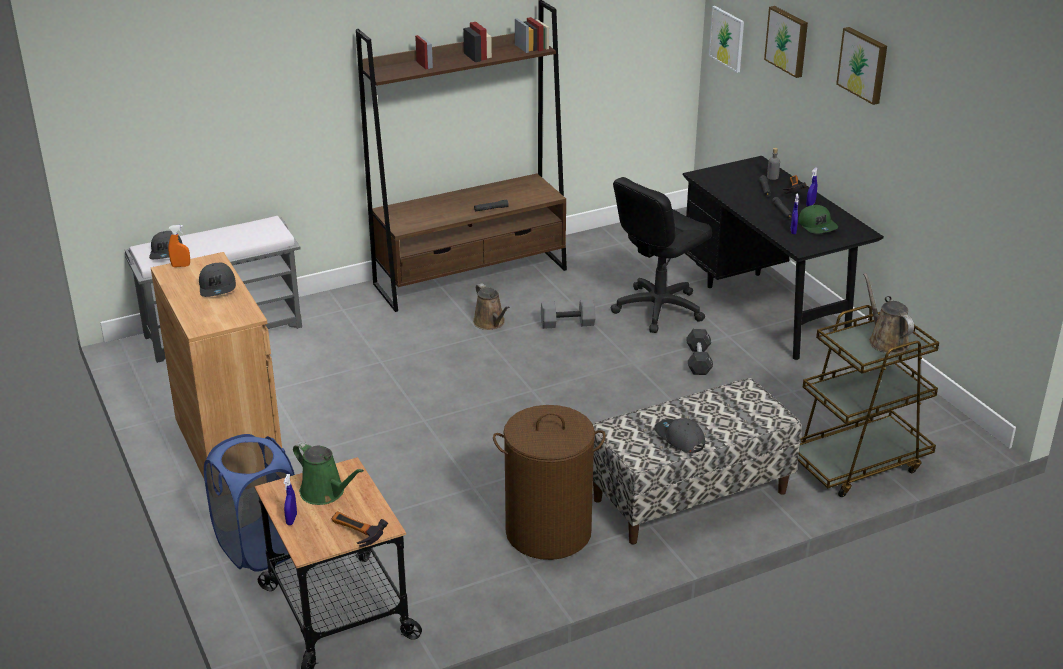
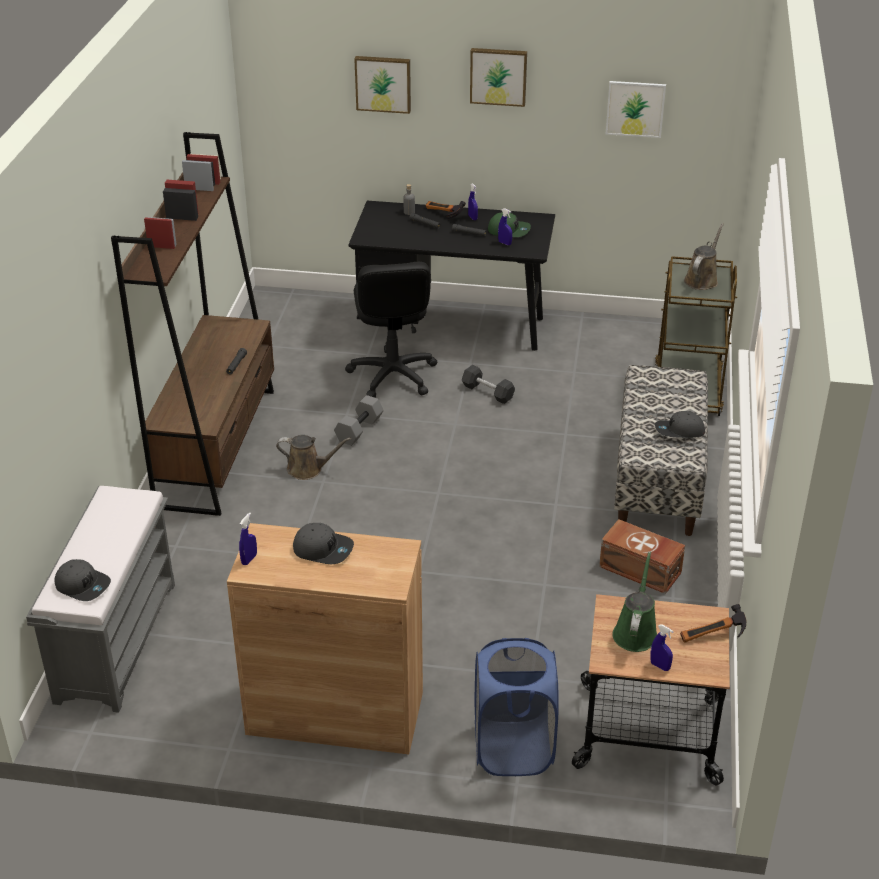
camera: 55 degrees left, 5 degrees up
orange spray bottle [168,225,190,267] -> blue spray bottle [239,513,257,565]
green watering can [293,442,364,505] -> green watering can turned 60 degrees counterclockwise [612,551,657,652]
brown laundry basket [493,405,606,560] -> brown storage box [599,519,685,594]
picture [709,6,744,73] -> picture moved to [606,81,666,138]
brown watering can [863,273,914,354] -> brown watering can turned 105 degrees clockwise [684,223,724,290]

